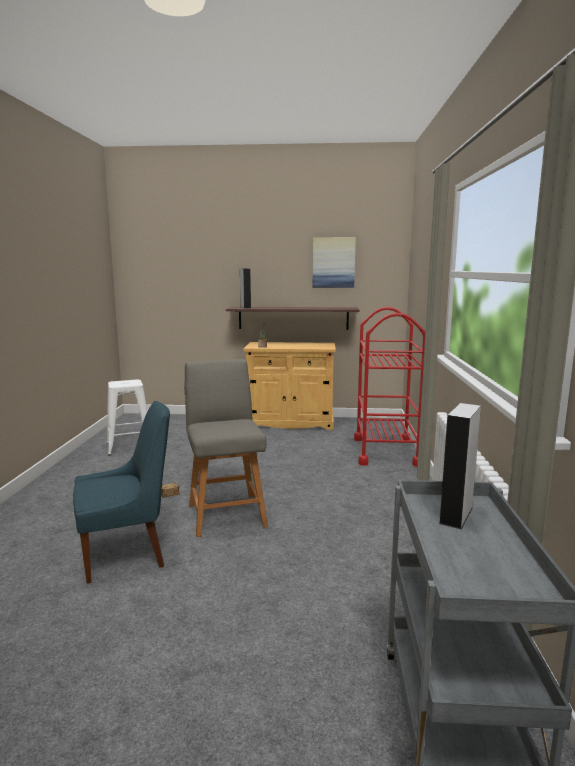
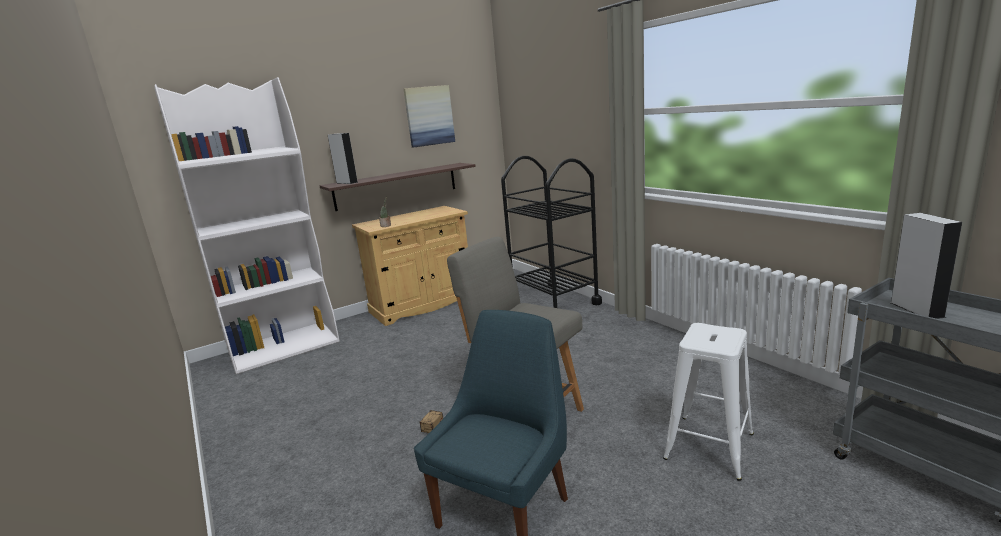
camera: 35 degrees left, 5 degrees up
white stool [107,379,147,455] -> white stool moved to [663,323,754,481]
red cart [354,307,425,467] -> black cart [501,156,602,308]
none -> white bookcase [154,77,340,374]

